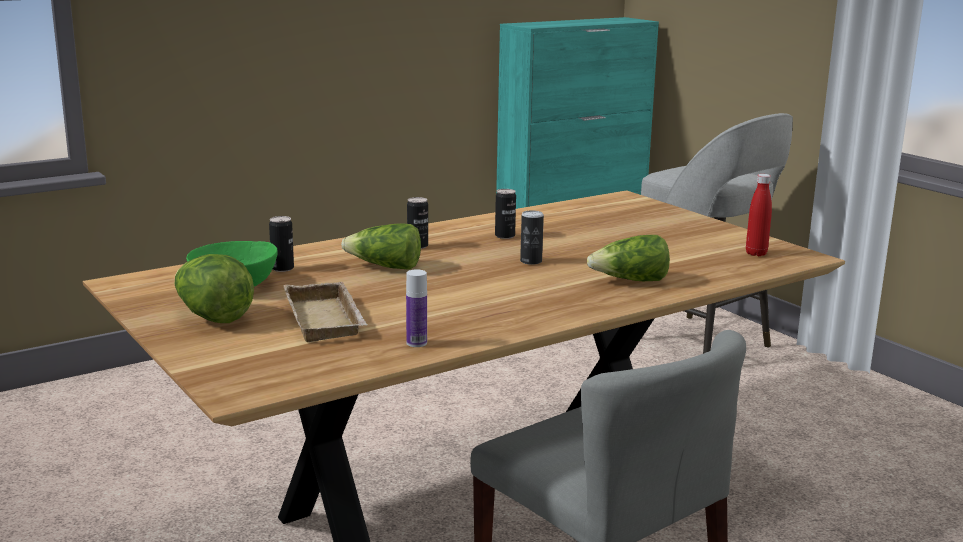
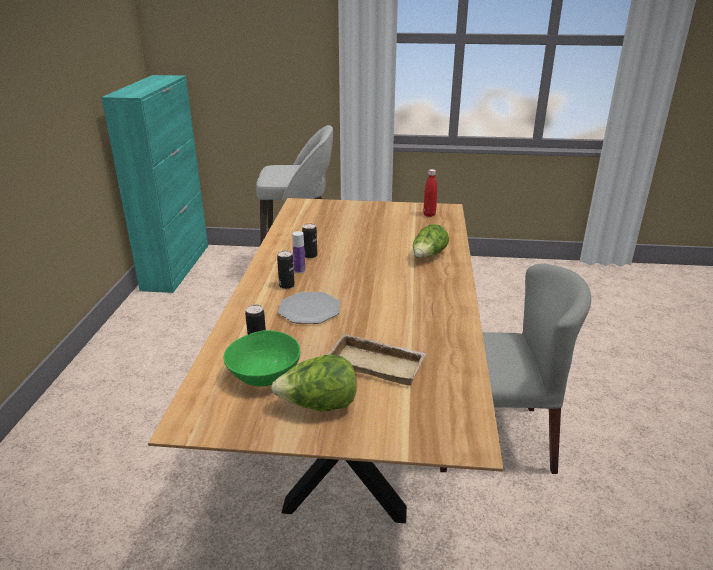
camera: 50 degrees left, 10 degrees up
lettuce [341,224,421,270] -> plate [278,292,340,324]
bottle [406,269,427,347] -> bottle moved to [292,231,305,273]
can [520,210,544,265] -> none

